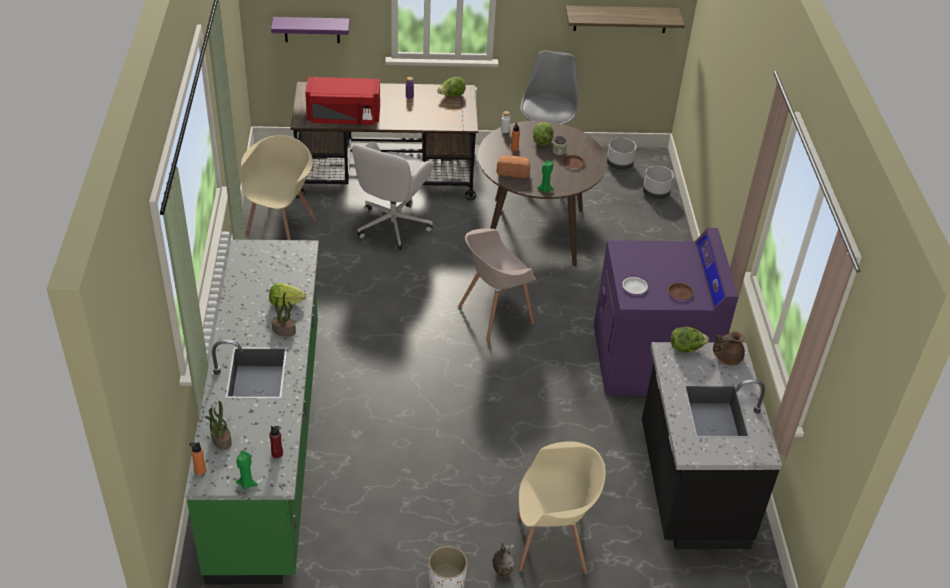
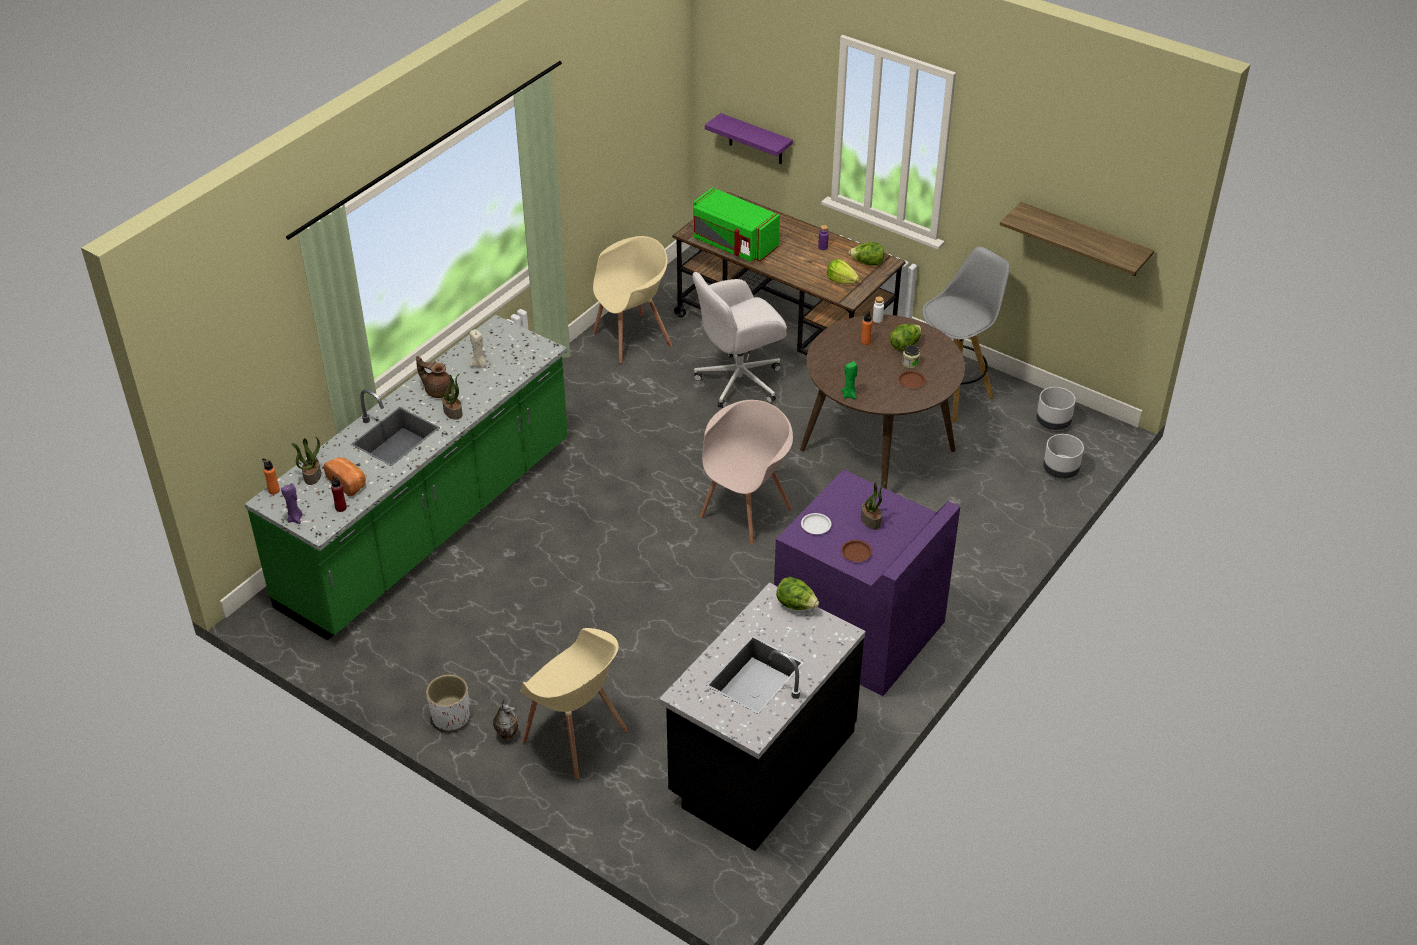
camera: 40 degrees right, 0 degrees up
green candle [236,450,258,490] -> purple candle [281,483,303,524]
lettuce [269,283,306,307] -> lettuce moved to [827,259,860,284]
red microwave [305,77,380,125] -> green microwave [693,187,780,262]
beige chair [458,229,536,342] -> beige chair turned 120 degrees clockwise [700,400,793,544]
bread [497,155,530,178] -> bread moved to [324,457,366,496]
brown teapot [713,331,745,365] -> brown teapot moved to [416,356,451,398]
none -> beige candle [470,329,488,368]
none -> potted plant [861,482,886,530]

